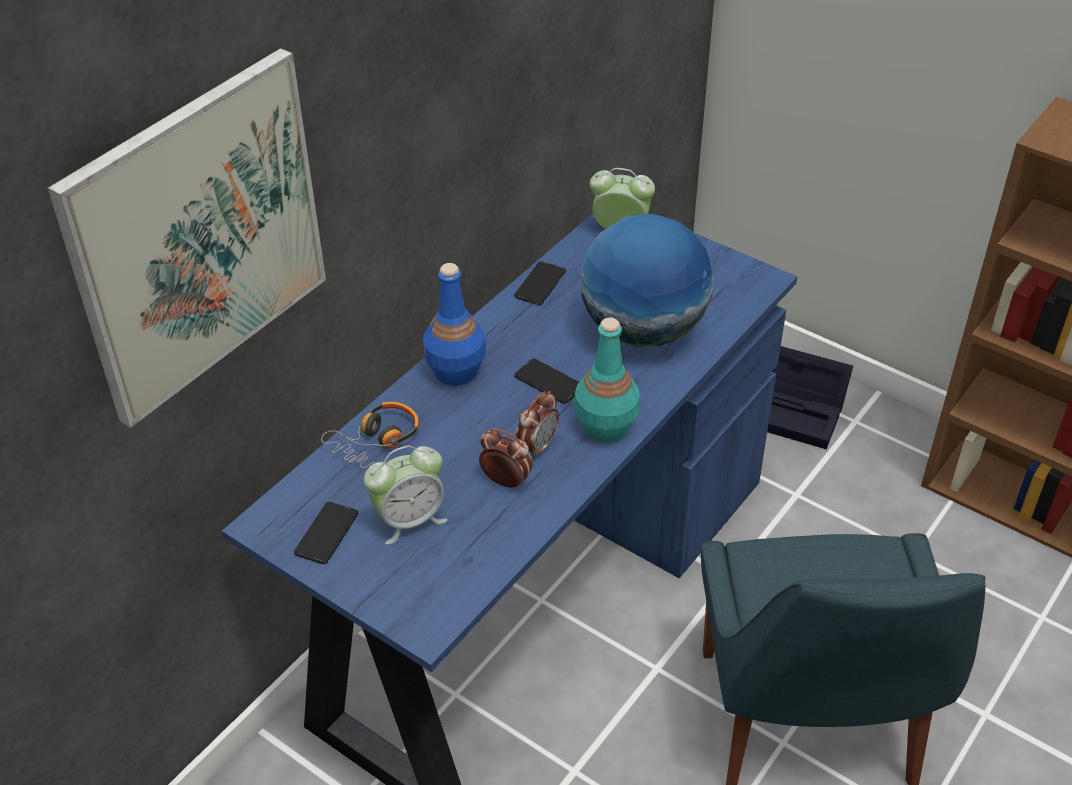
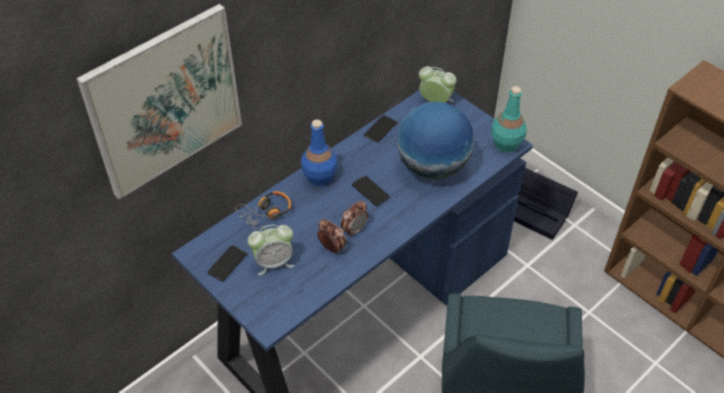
camera: 10 degrees right, 5 degrees up
turquoise bottle [574,317,640,443] -> turquoise bottle moved to [491,86,527,152]

